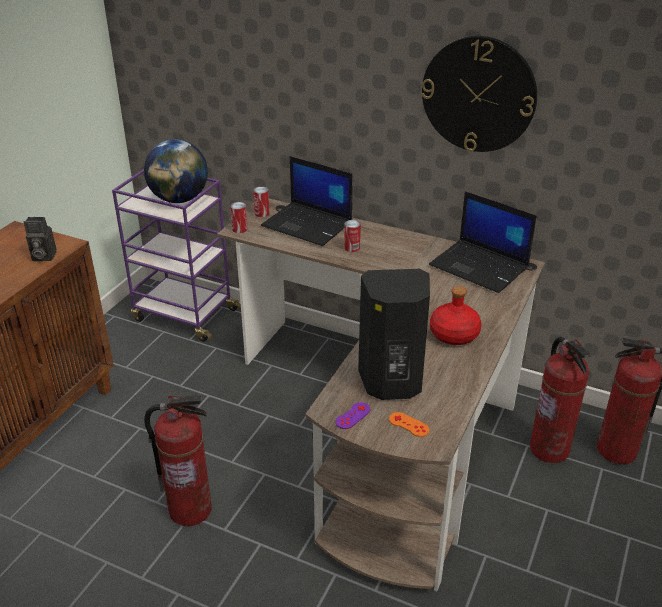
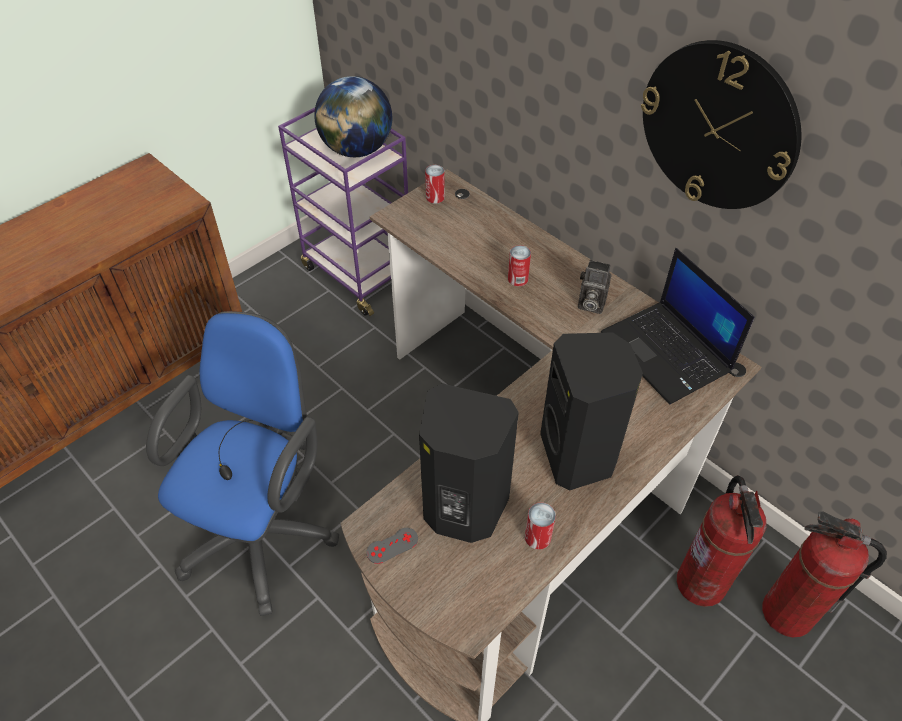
camera: 20 degrees right, 15 degrees up
camera [24,217,57,261] -> camera moved to [578,260,611,314]
fire extinguisher [144,395,211,526] -> blue office chair [146,311,339,616]
can [230,202,248,233] -> can moved to [525,502,556,550]
laptop [261,156,353,246] -> none
purple game controller [336,402,370,429] -> grey game controller [366,528,418,564]
orange game controller [389,412,429,437] -> none
red bottle [430,286,481,345] -> black speaker [540,332,643,491]

